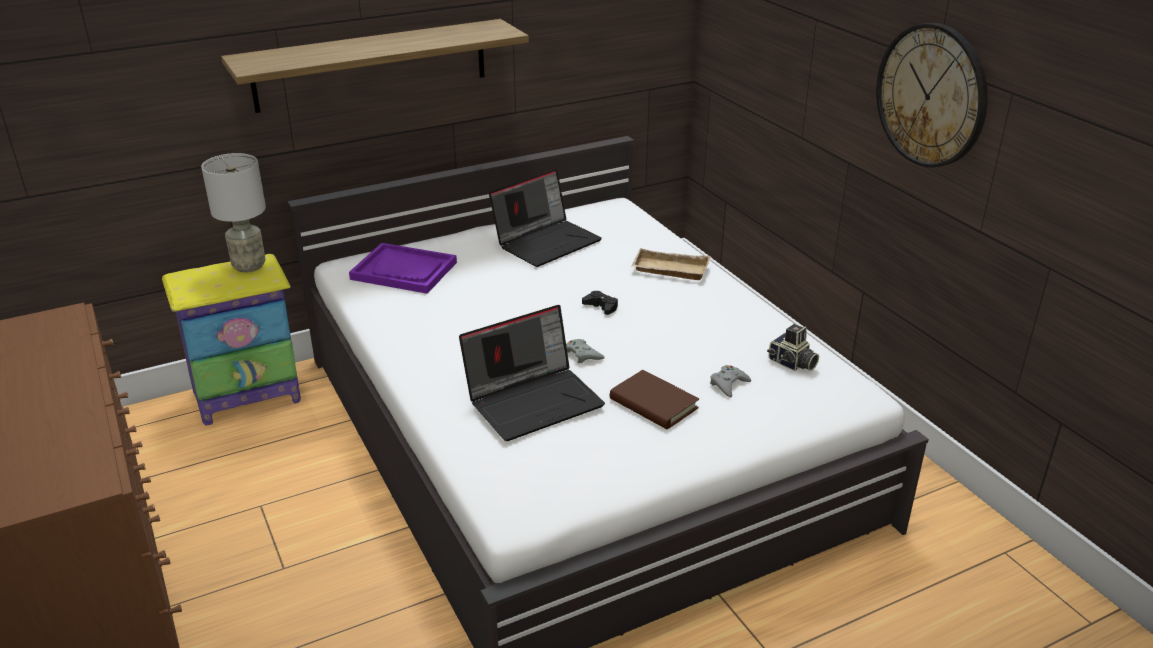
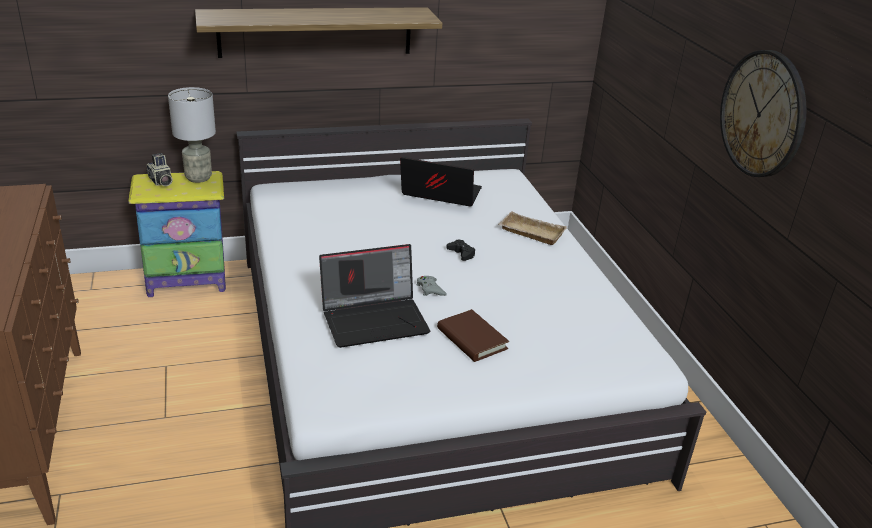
camera: 10 degrees right, 0 degrees up
purple tray [349,243,457,294] -> none
laptop [489,169,602,267] -> laptop turned 135 degrees counterclockwise [400,157,482,206]
grey game controller [710,365,751,397] -> none
camera [767,324,819,371] -> camera moved to [146,153,173,186]

